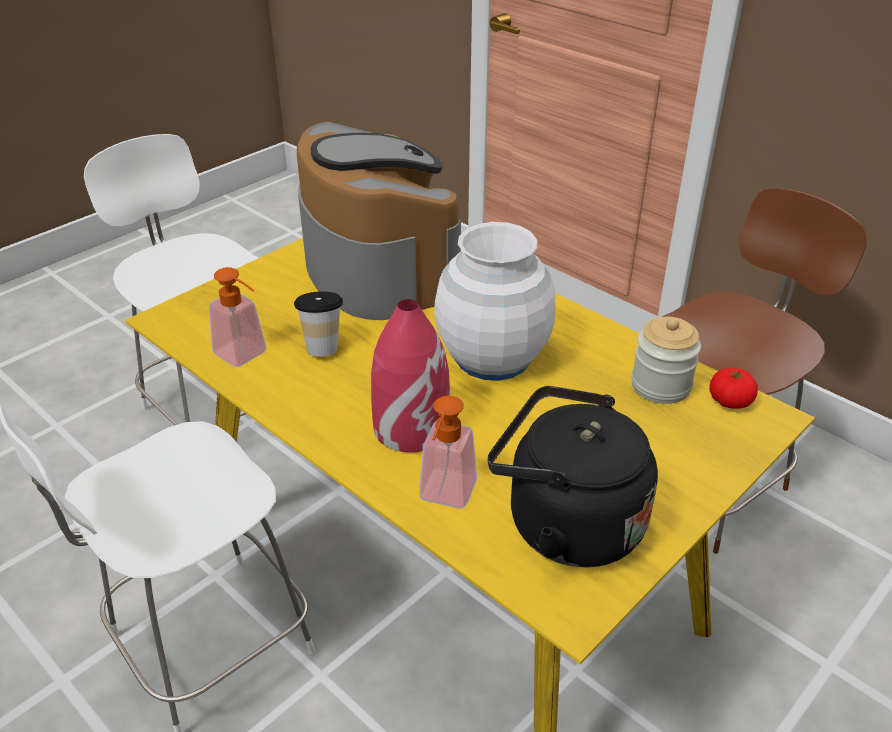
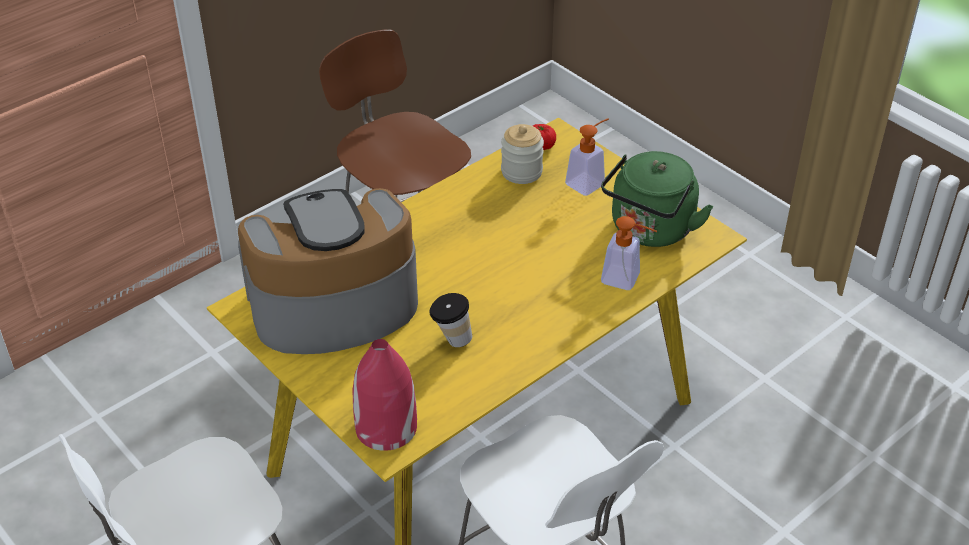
camera: 85 degrees left, 5 degrees up
soap dispenser [209,267,267,367] -> soap dispenser moved to [565,118,609,196]
red vase [371,299,450,453] -> red vase moved to [352,339,417,451]
white vase [434,222,555,381] -> none
black kettle [488,386,658,567] -> green kettle [601,151,713,247]

